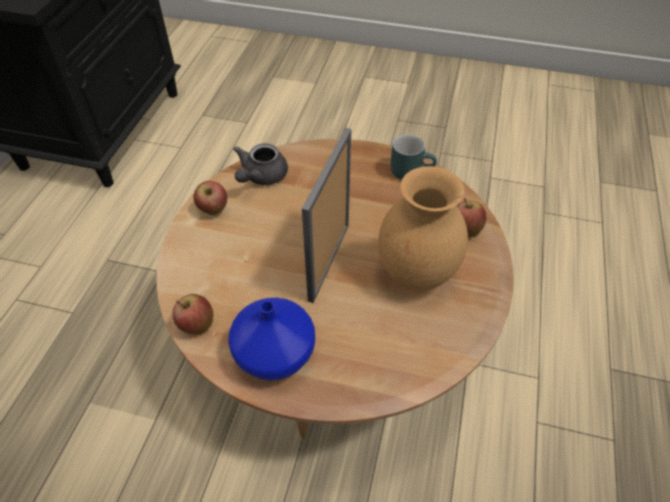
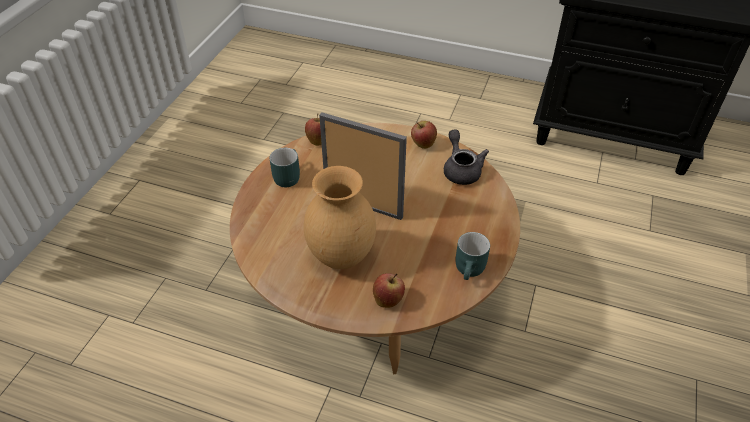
camera: 95 degrees right, 5 degrees down
blue vase [228,298,315,381] -> turquoise mug [269,148,300,187]
grey teapot [233,143,288,185] -> grey teapot turned 45 degrees clockwise [444,129,489,185]

